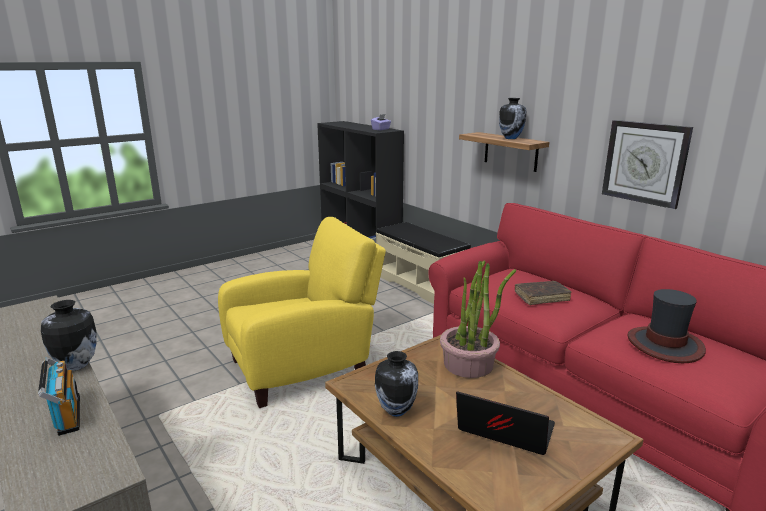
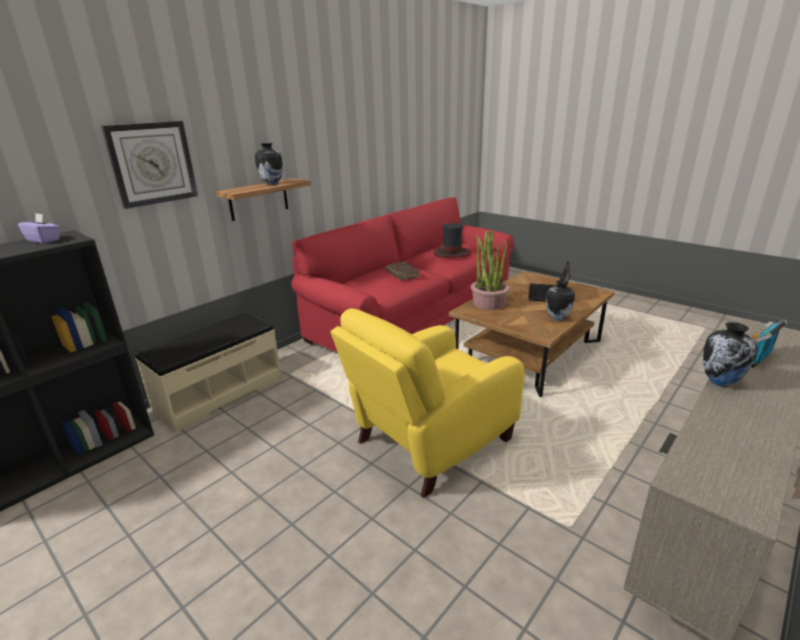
camera: 100 degrees left, 5 degrees up
yellow armchair [218,217,386,408] -> yellow armchair turned 90 degrees counterclockwise [331,308,525,498]
wall clock [602,120,693,209] -> wall clock moved to [101,121,198,209]

